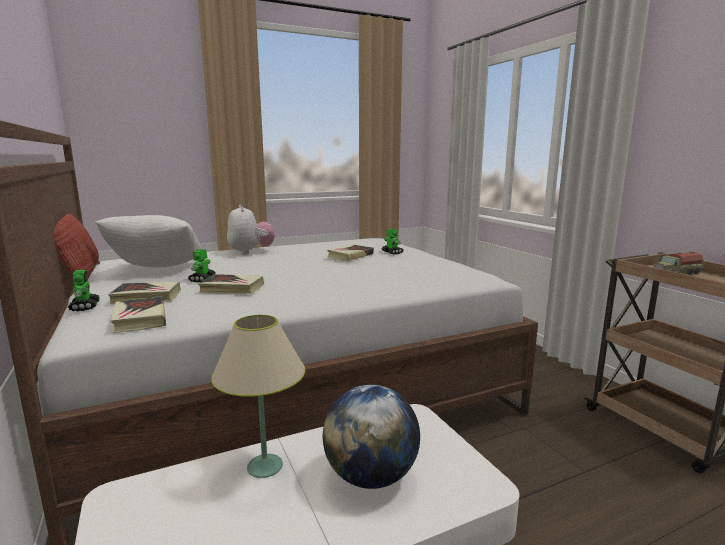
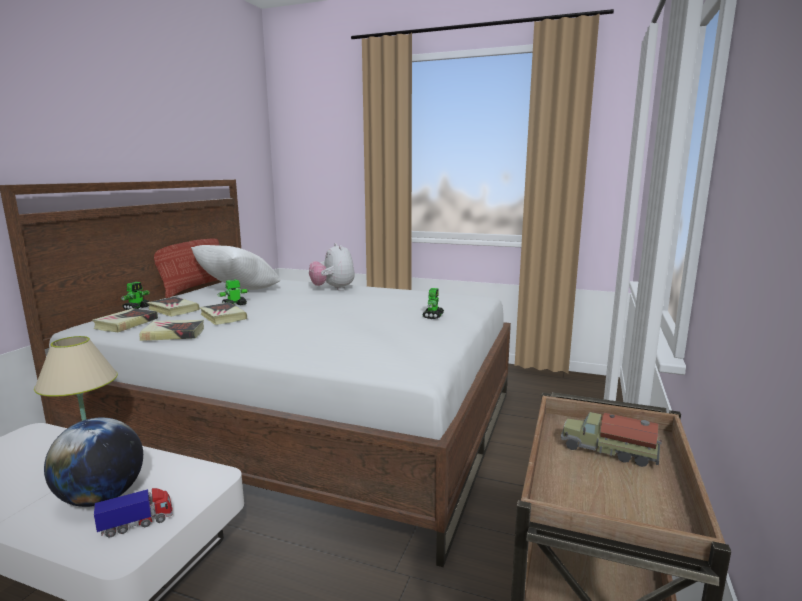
camera: 45 degrees right, 0 degrees up
plush toy [227,205,275,255] -> plush toy turned 135 degrees clockwise [309,243,355,291]
book [327,244,374,261] -> book moved to [139,320,204,341]
none -> toy truck [94,488,173,538]

